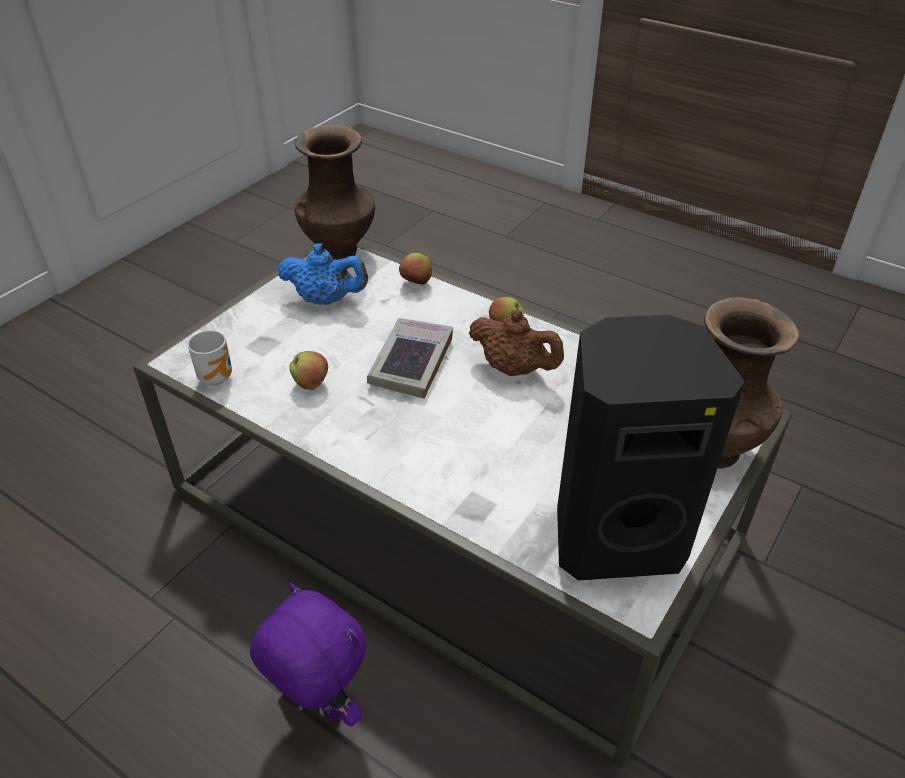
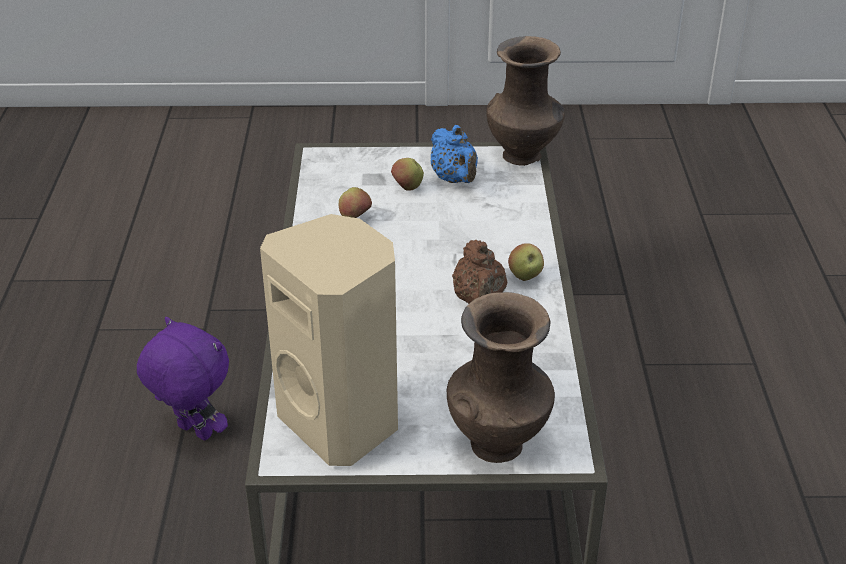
camera: 55 degrees right, 5 degrees down
mug [187,330,232,386] -> none
purple plush toy [250,583,367,726] -> purple plush toy turned 60 degrees counterclockwise [137,317,229,441]
book [367,318,453,399] -> none
apple [399,253,432,285] -> apple moved to [391,158,424,191]
black speaker [557,315,745,581] -> beige speaker [260,214,398,466]

